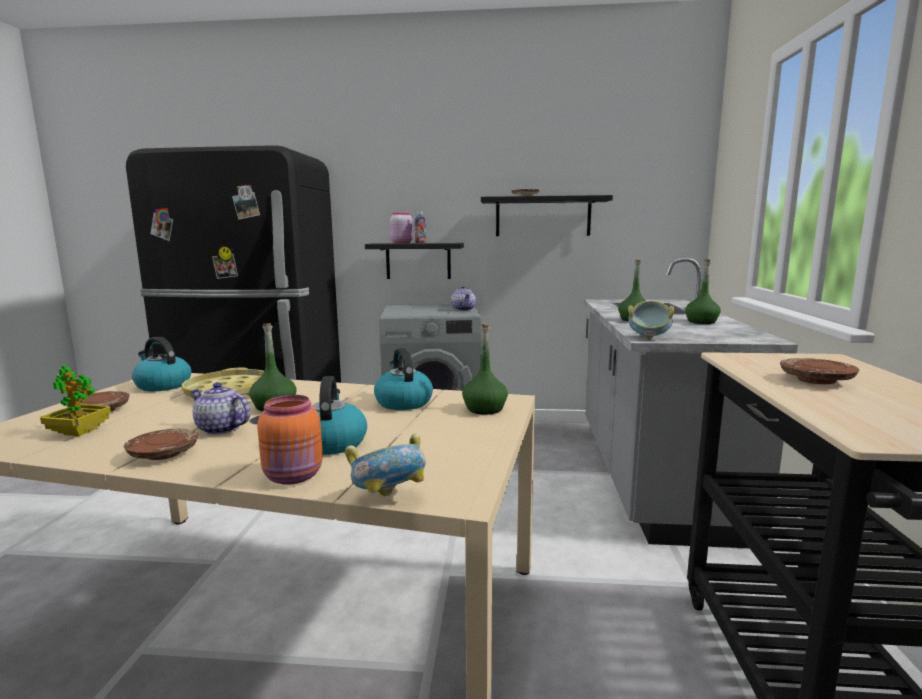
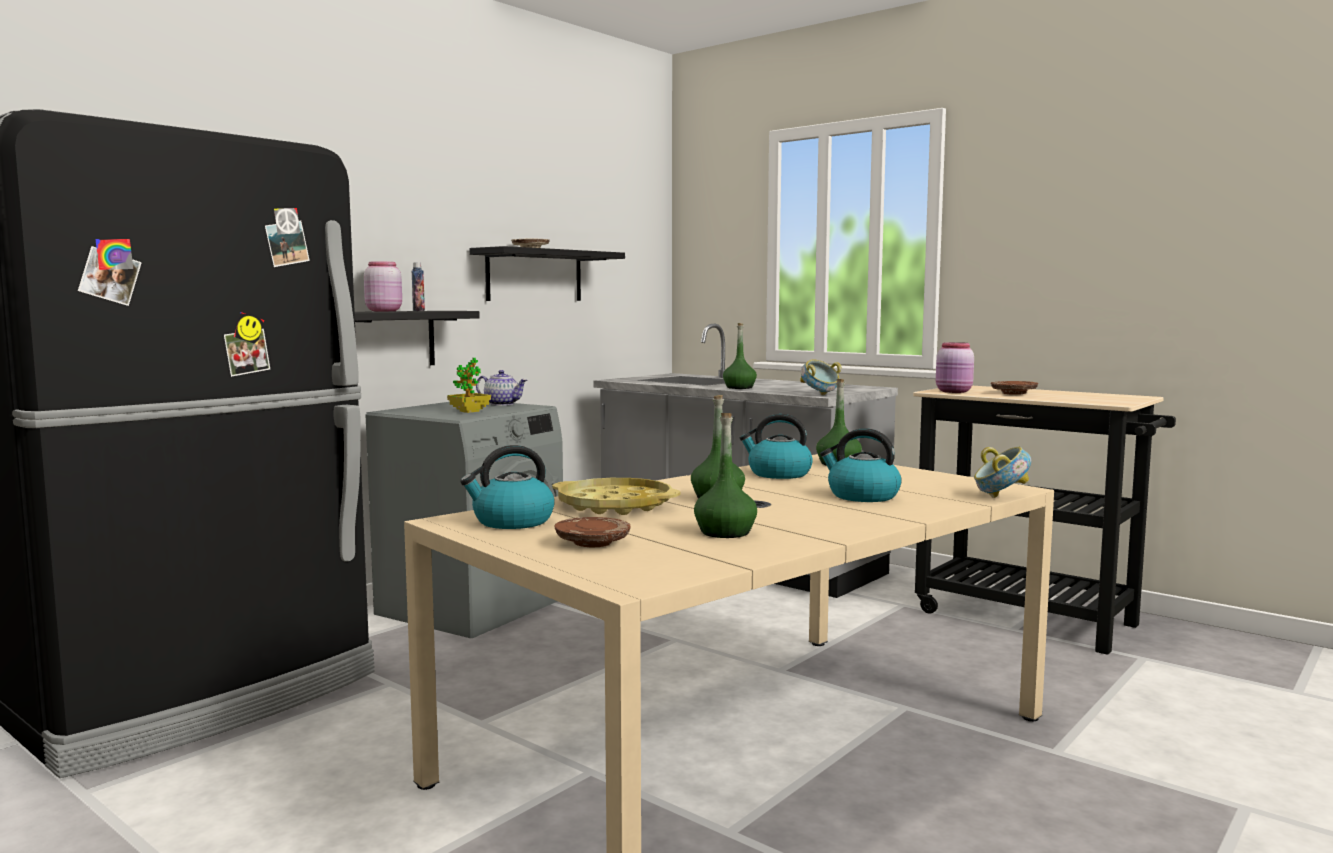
camera: 55 degrees left, 5 degrees down
potted plant [40,365,111,436] -> potted plant moved to [447,358,491,413]
brown plate [124,429,198,460] -> none
teapot [190,382,250,435] -> none
orange jar [257,395,323,485] -> none
green bottle [685,259,721,324] -> green bottle moved to [694,413,757,538]
none -> pink jar [936,342,974,393]

